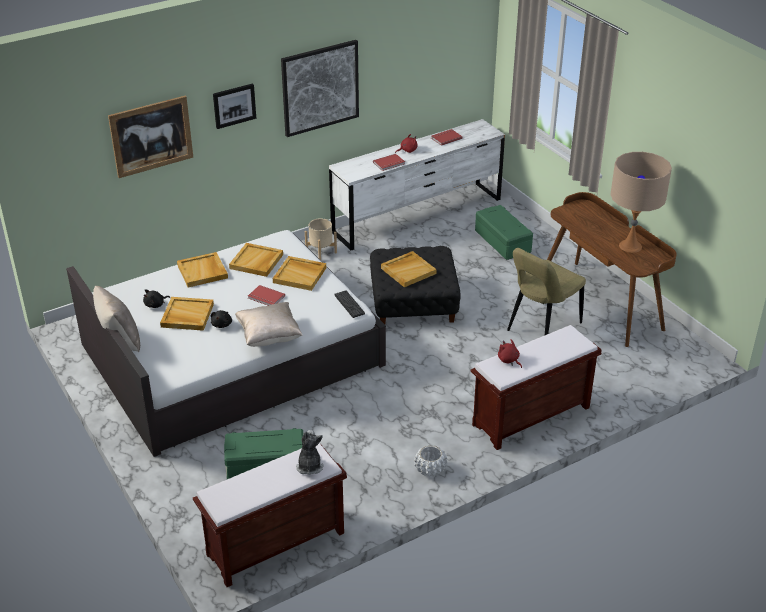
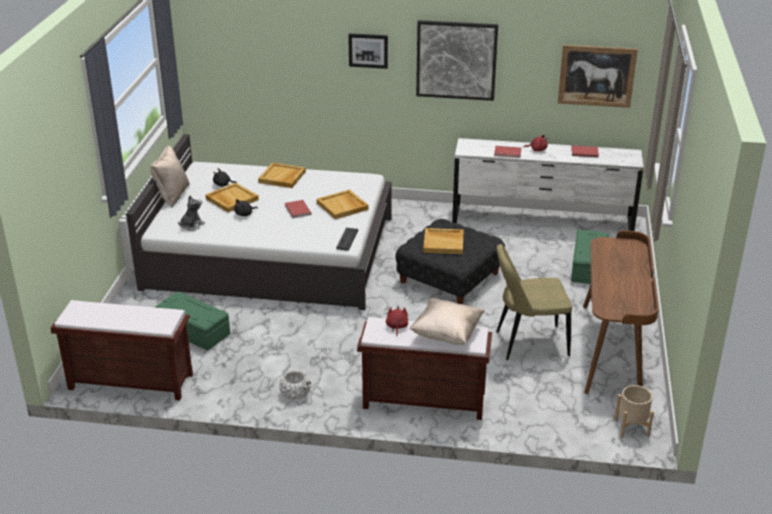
camera: 40 degrees right, 5 degrees down
picture [108,96,193,178] -> picture moved to [558,45,638,108]
beige tray [229,243,283,277] -> none
beige pillow [235,302,303,347] -> beige pillow moved to [409,298,485,345]
plush toy [296,430,324,475] -> plush toy moved to [178,195,205,231]
beige planter [305,218,337,260] -> beige planter moved to [615,385,654,438]
beige table lamp [610,152,672,253] -> none

